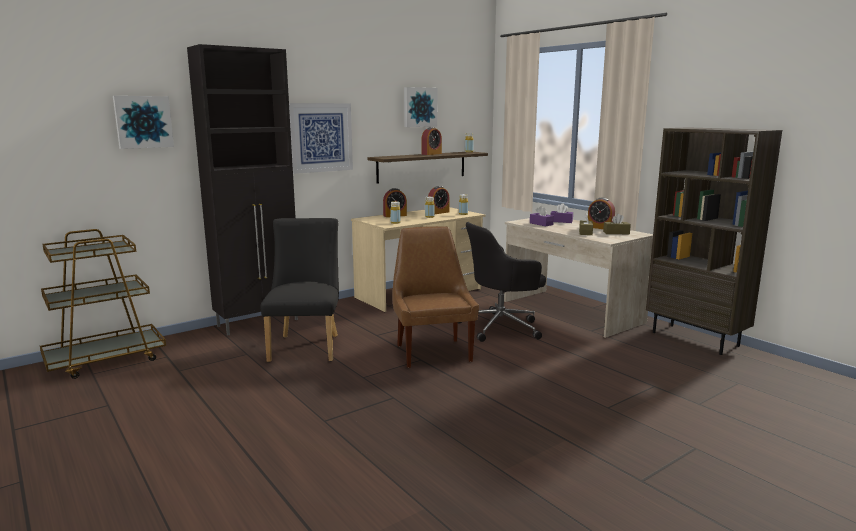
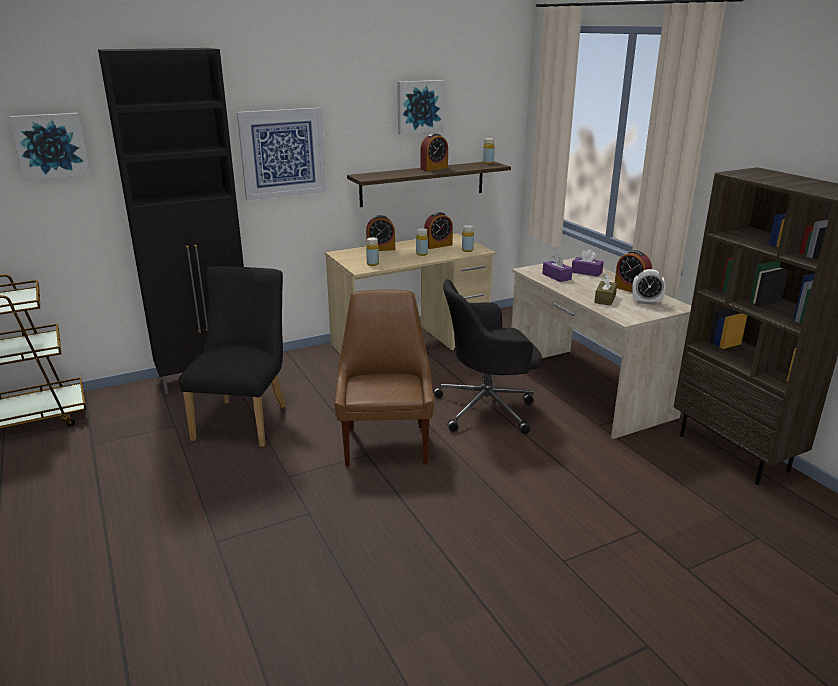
camera: 10 degrees right, 10 degrees up
brown tissue box [603,214,631,234] -> alarm clock [632,269,666,305]

